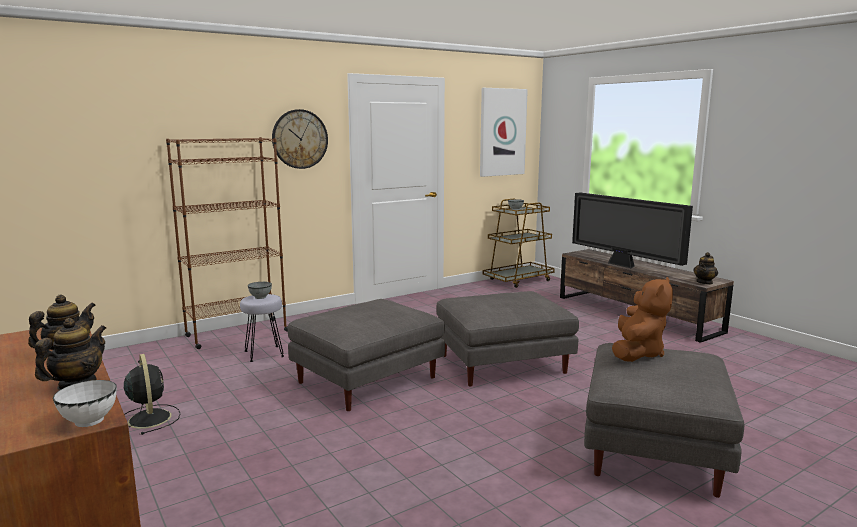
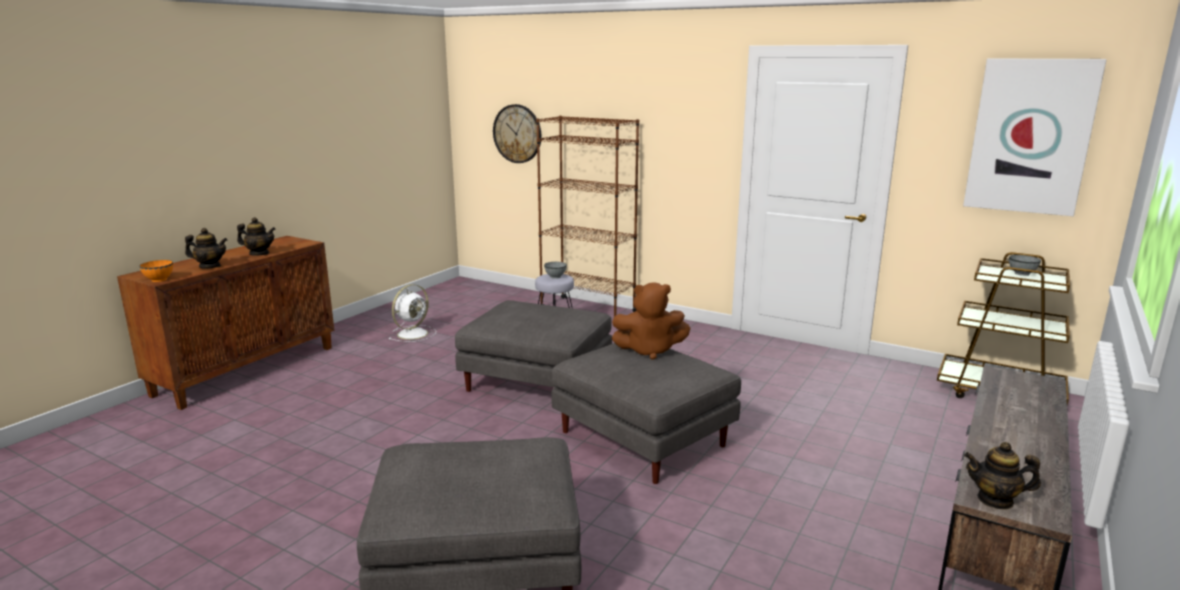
camera: 65 degrees right, 5 degrees up
white bowl [53,380,117,427] -> orange bowl [139,260,173,282]
black fan [124,354,181,435] -> white fan [388,284,436,342]
wall clock [272,109,328,169] -> wall clock moved to [493,104,541,163]
television [572,193,693,269] -> none
brown plush toy [612,277,673,362] -> brown plush toy moved to [612,282,690,360]

